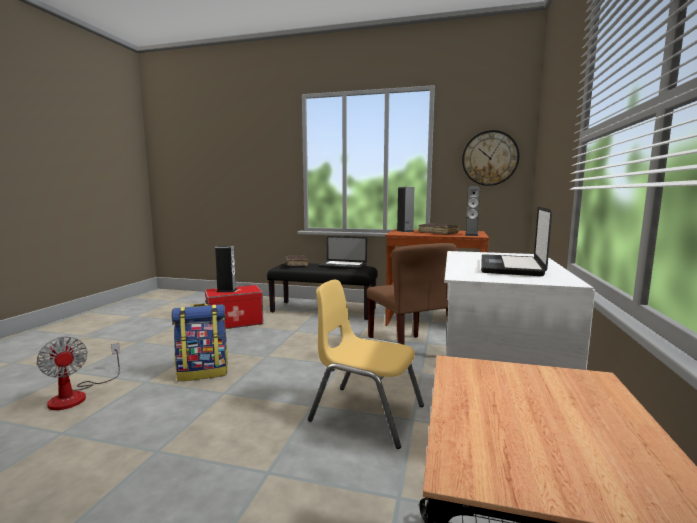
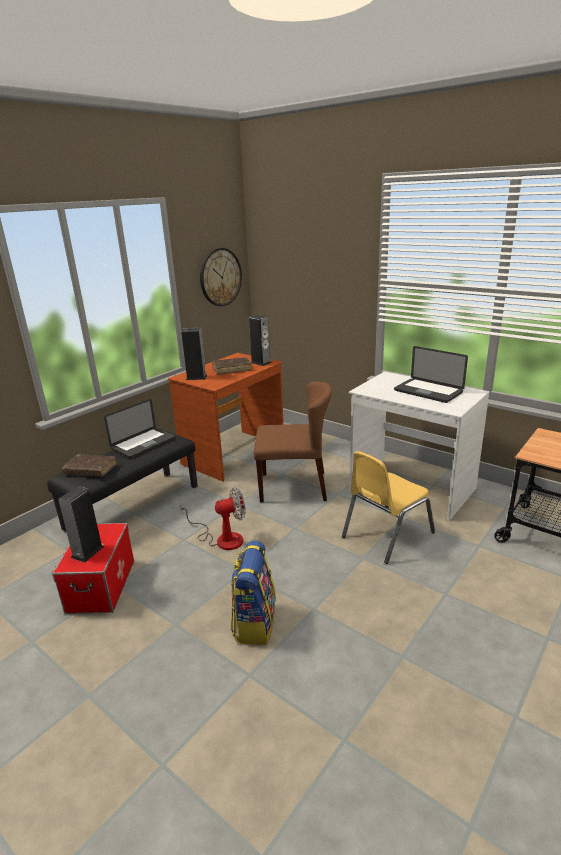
camera: 65 degrees left, 15 degrees up
fan [36,337,120,410] -> fan moved to [180,488,246,550]

